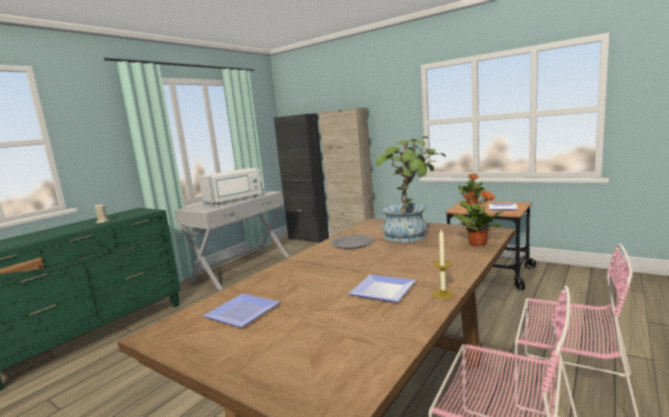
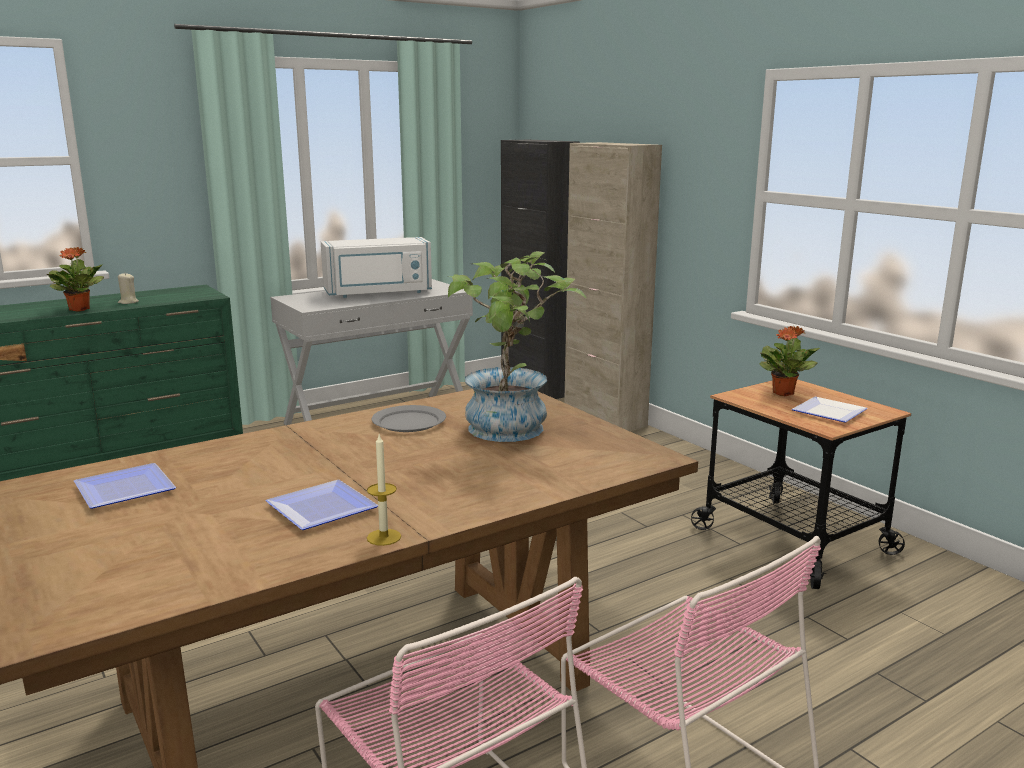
camera: 20 degrees right, 5 degrees up
potted plant [453,191,504,246] -> potted plant moved to [47,247,104,312]

